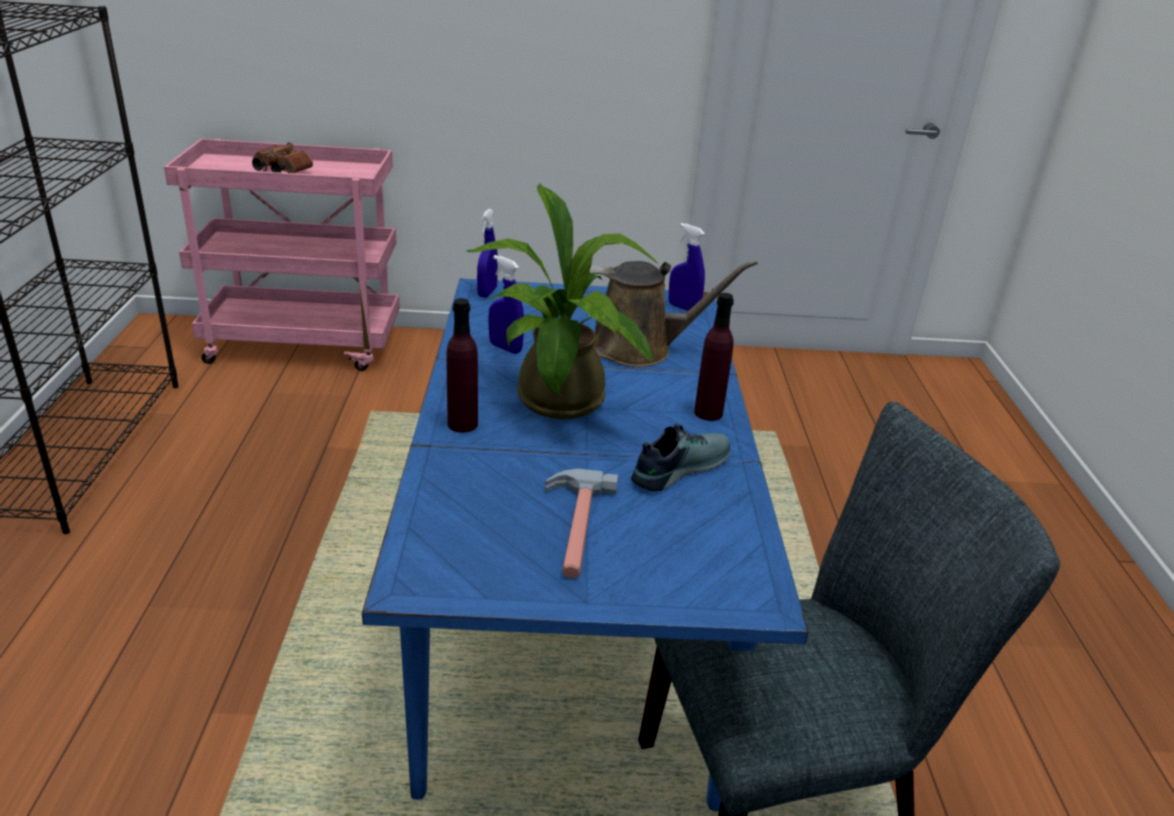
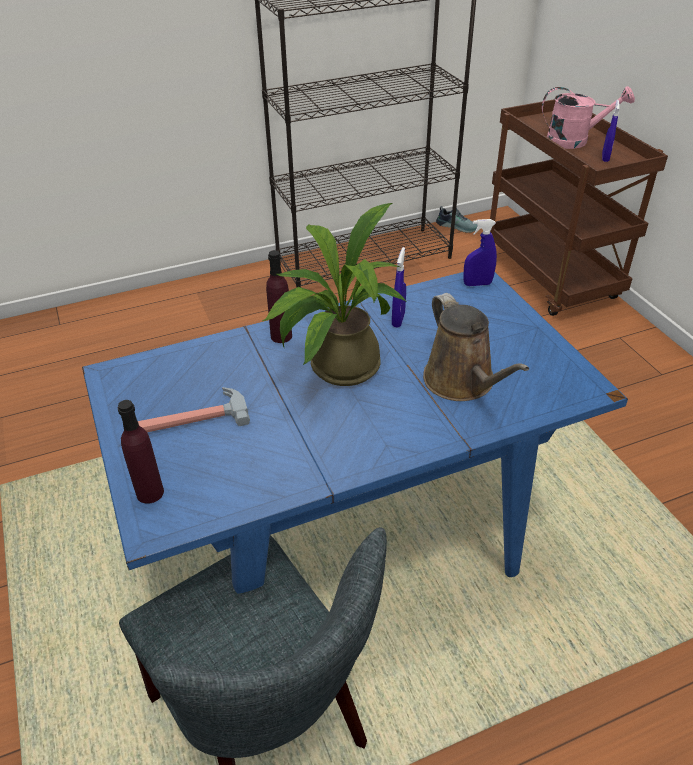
camera: 70 degrees right, 10 degrees up
pink cart [164,139,400,371] -> brown cart [490,99,668,316]
brown binoculars [252,142,313,173] -> pink watering can [542,86,635,149]
shoe [631,423,730,491] -> shoe moved to [436,206,478,233]
blue spray bottle [669,223,705,311] -> blue spray bottle moved to [602,100,620,162]
purple bottle [694,293,734,421] -> purple bottle moved to [118,400,164,504]

